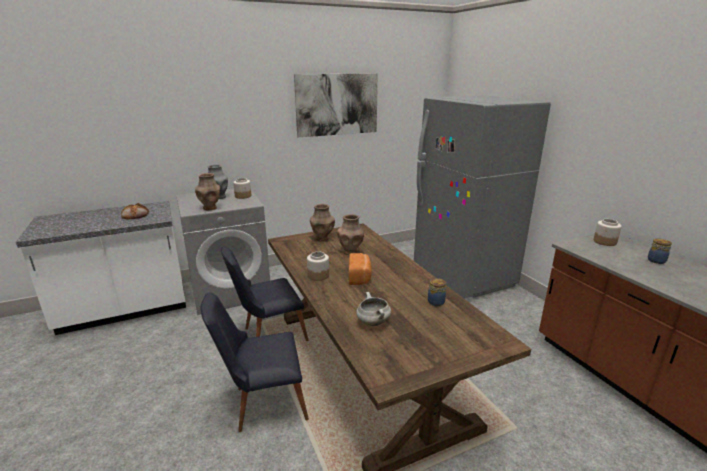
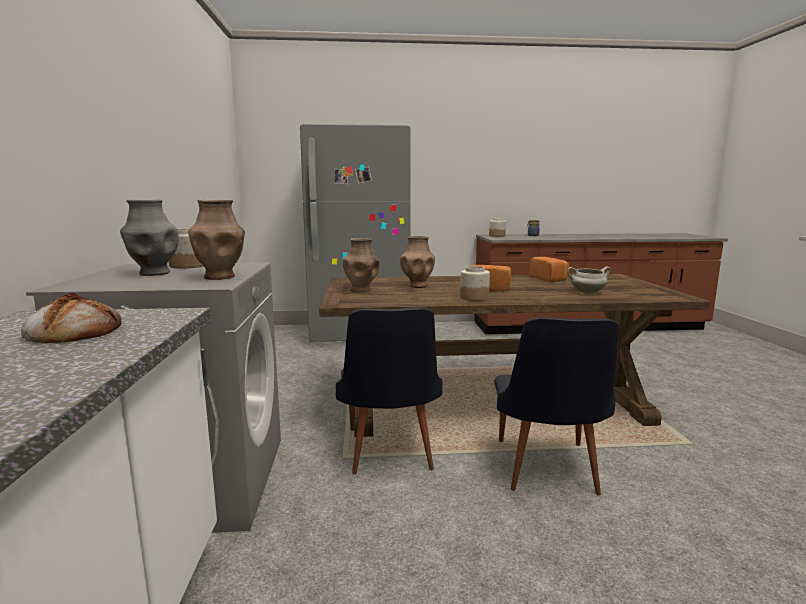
camera: 70 degrees left, 10 degrees down
picture [294,73,378,137] -> none
jar [428,278,446,306] -> bread [530,257,569,282]

